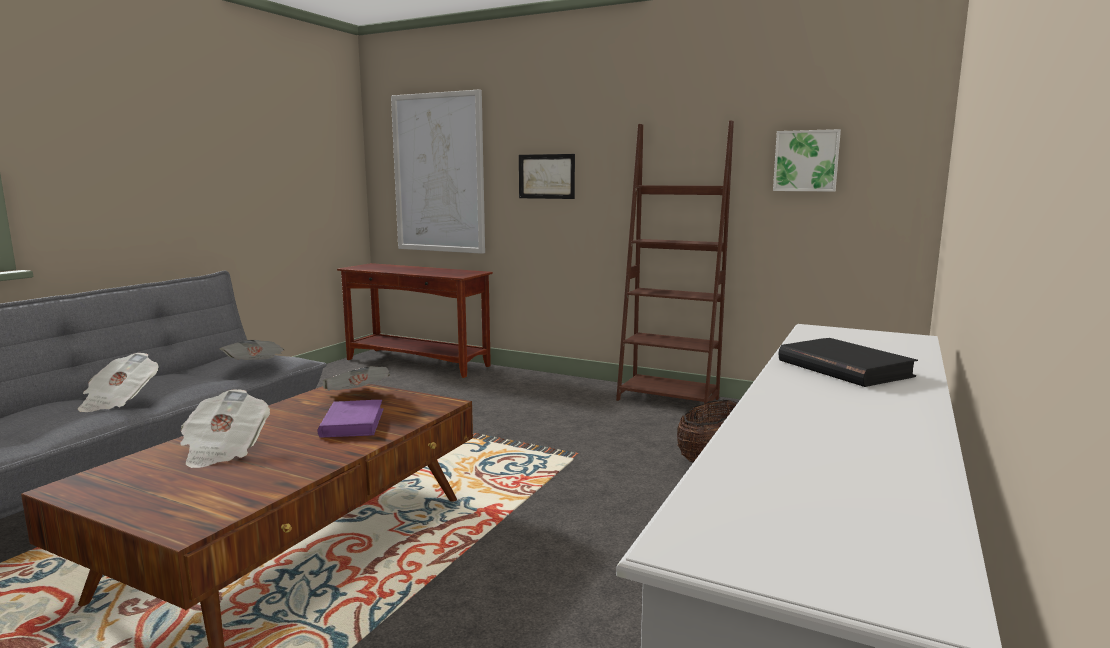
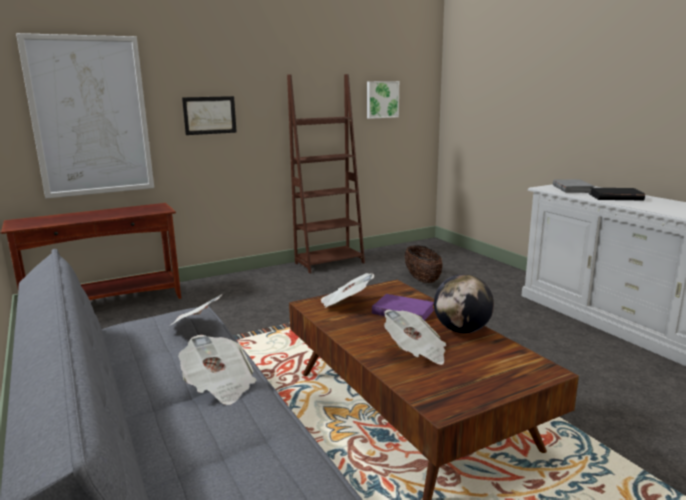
camera: 55 degrees left, 5 degrees up
none -> globe [434,274,494,333]
none -> grey book [553,179,595,193]

